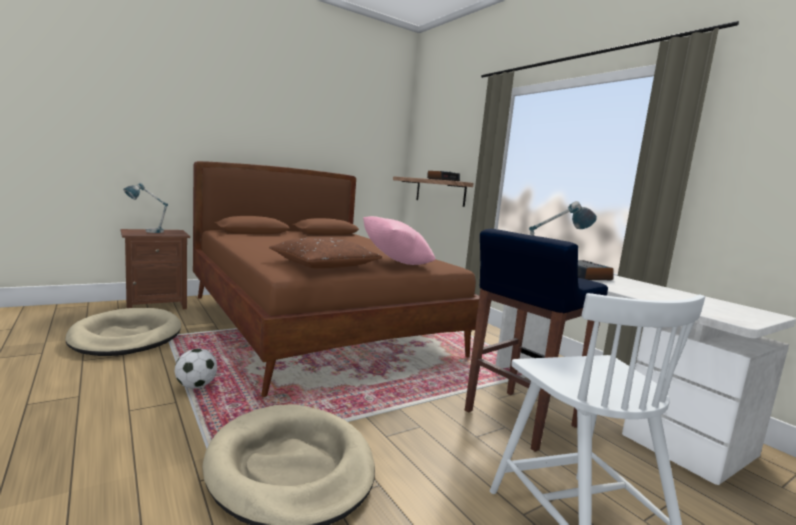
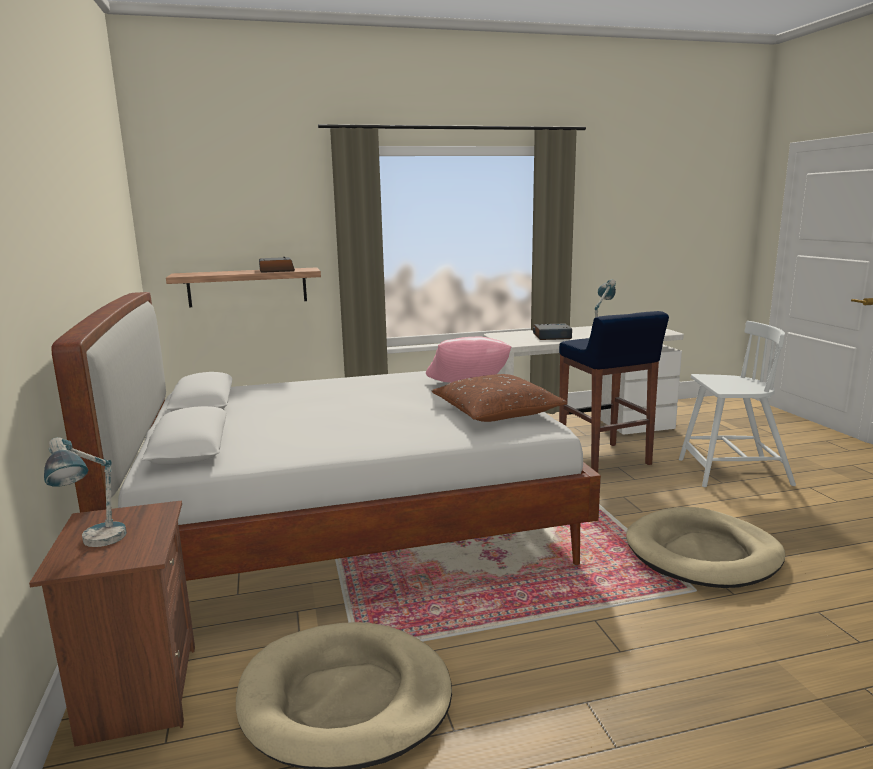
camera: 70 degrees left, 5 degrees up
football [175,349,217,389] -> none
brown bed [193,161,479,397] -> white bed [51,292,601,581]

